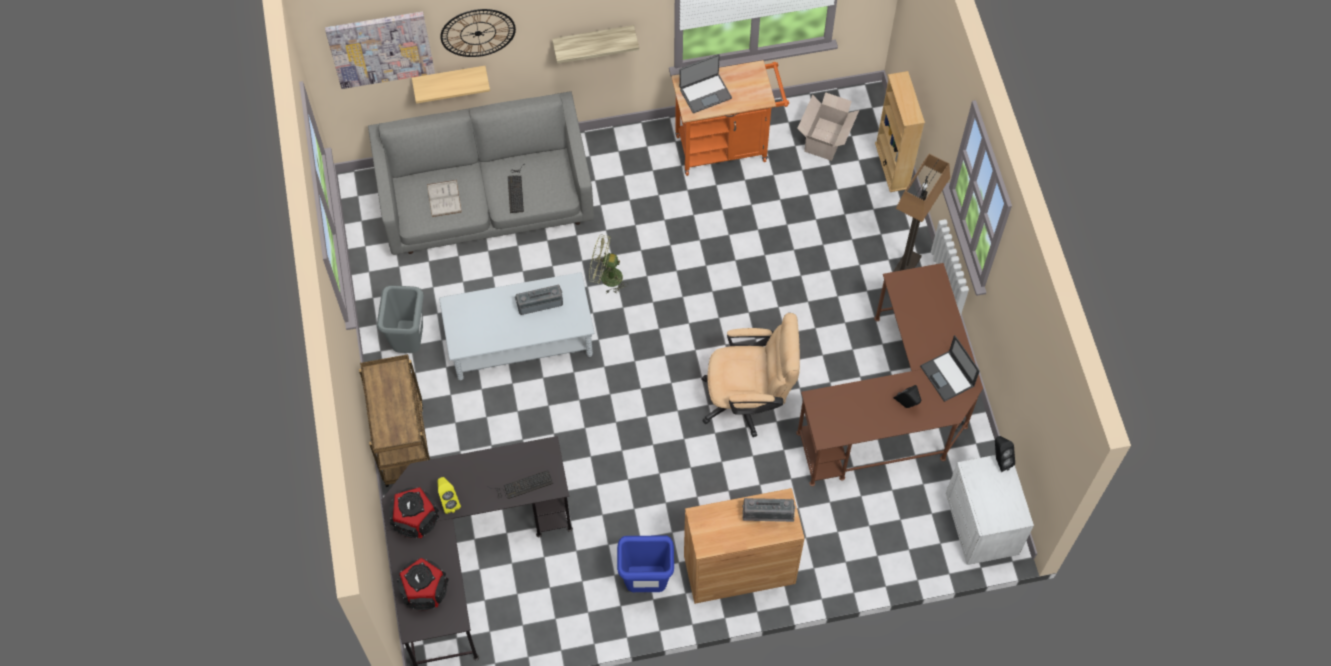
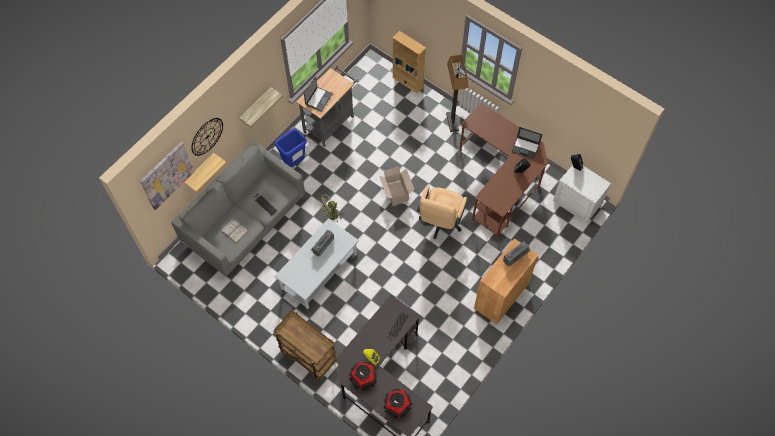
camera: 40 degrees left, 0 degrees up
grey trash can [377,285,424,353] -> none
blue trash can [617,535,674,592] -> blue trash can moved to [275,129,307,167]
orange cart [671,60,789,176] -> grey cart [296,65,358,147]
beige office chair [701,313,800,437] -> beige office chair turned 150 degrees clockwise [417,185,467,239]
cardboard box [797,92,859,161] -> cardboard box moved to [379,167,414,206]

